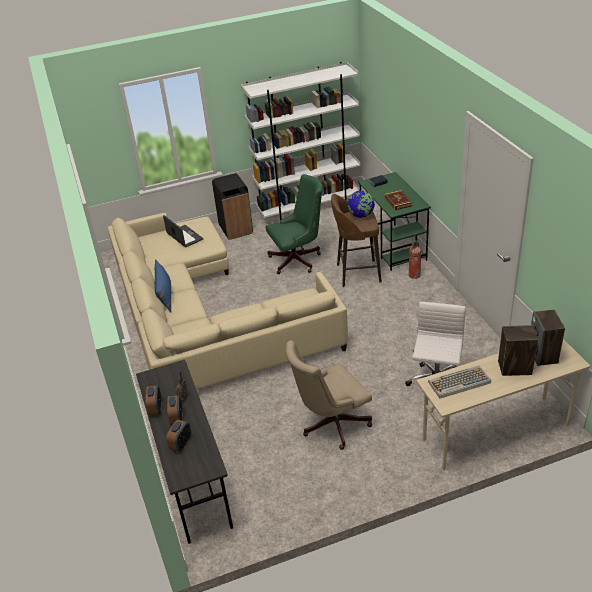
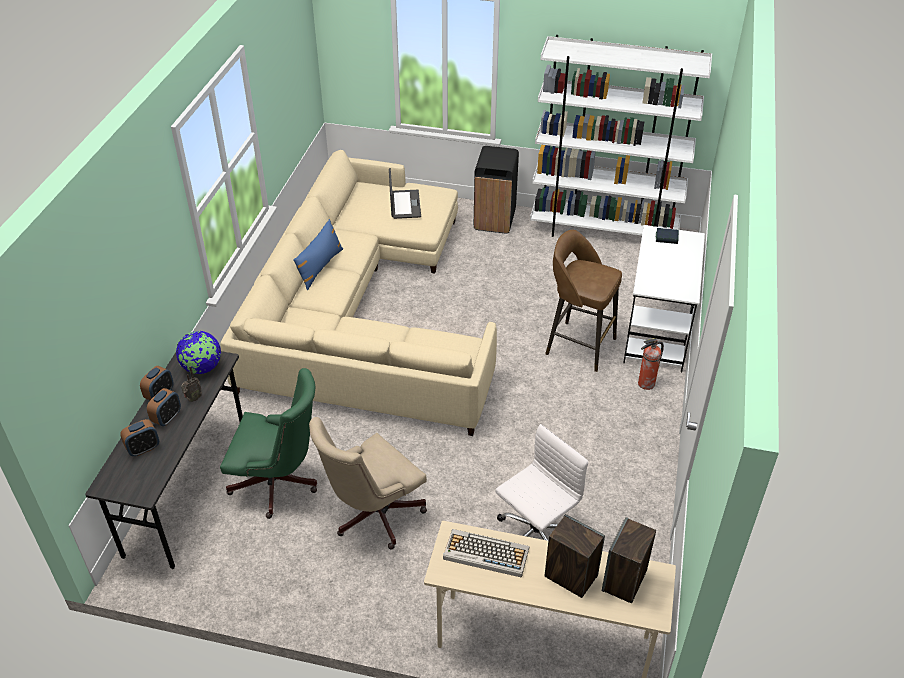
camera: 30 degrees right, 5 degrees up
green office chair [266,174,323,274] -> green office chair moved to [220,368,317,519]
beige office chair [286,340,372,450] -> beige office chair turned 45 degrees counterclockwise [309,417,427,550]
globe [347,190,375,218] -> globe moved to [176,331,221,374]
green desk [358,172,431,271] -> white desk [623,225,705,372]
book [384,190,412,210] -> none

